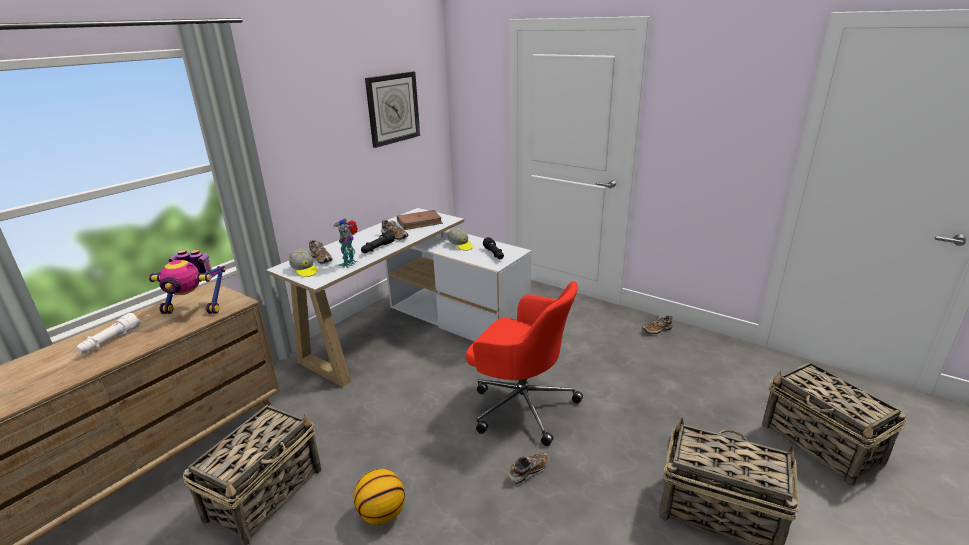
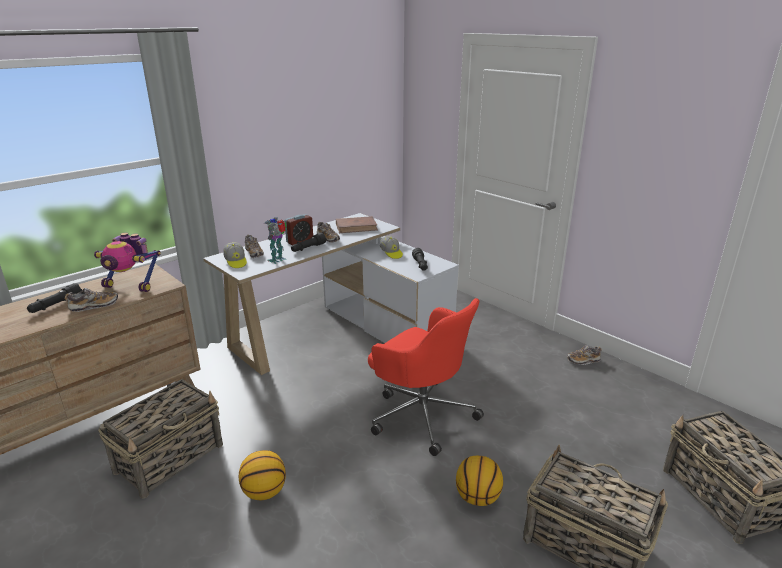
camera: 10 degrees right, 0 degrees up
white flashlight [76,313,140,353] -> black flashlight [27,283,82,313]
wall clock [365,72,420,148] -> none
shoe [508,453,549,484] -> shoe moved to [65,288,118,312]
none -> alarm clock [284,214,313,245]
none -> basketball [456,456,503,506]

